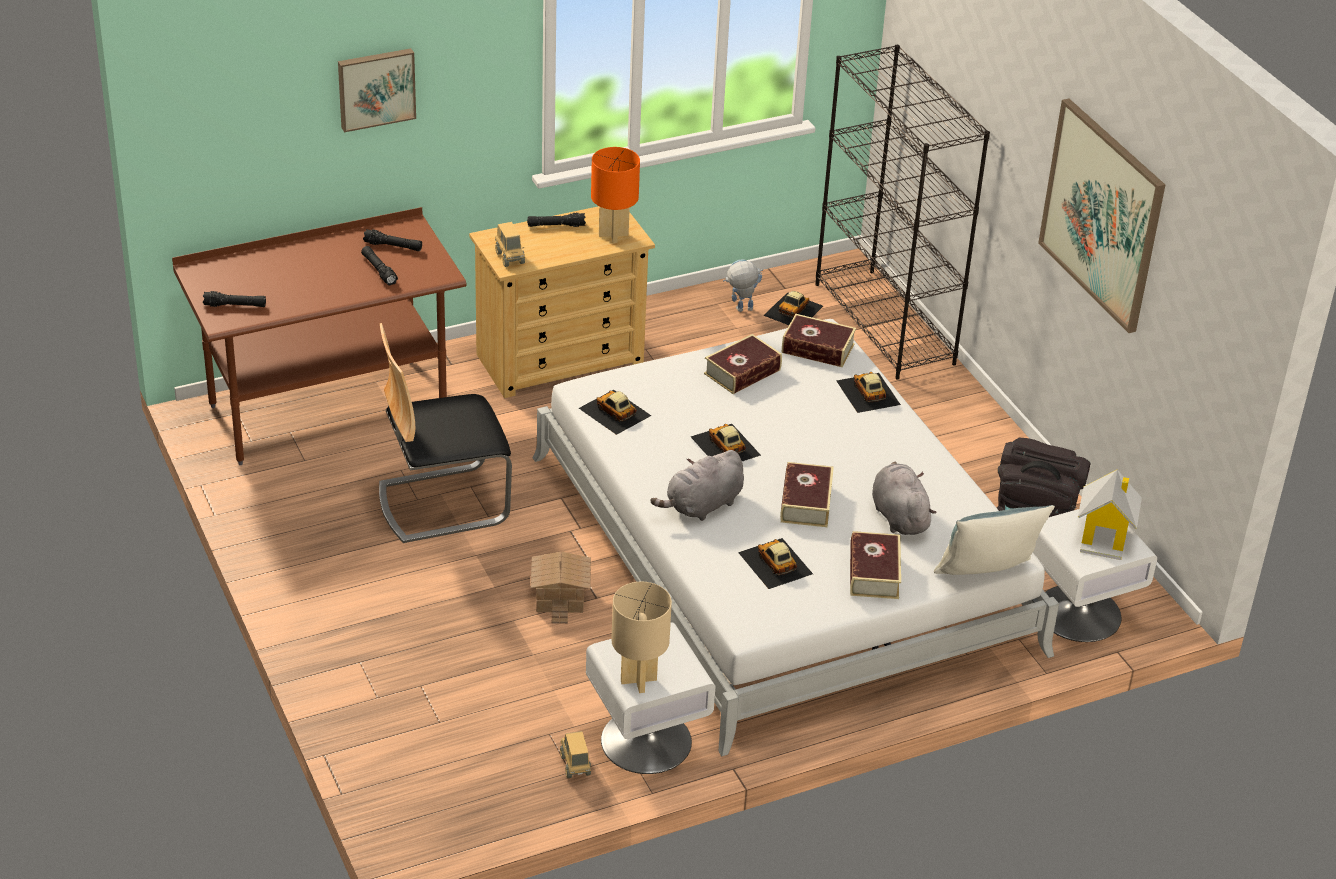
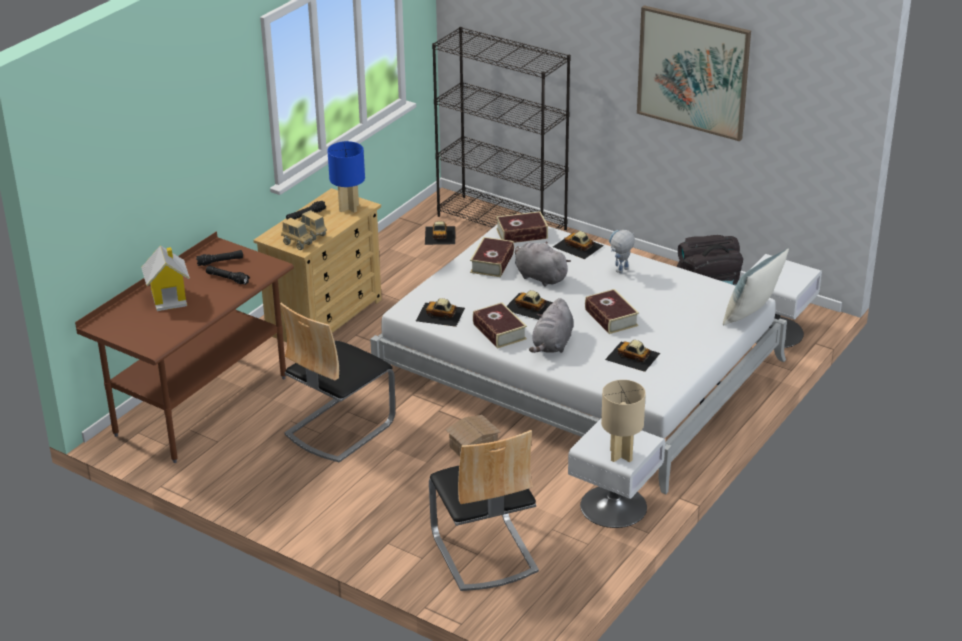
camera: 30 degrees left, 5 degrees down
black flashlight [203,291,266,307] -> none
picture [338,48,416,132] -> none
toy truck [560,731,591,778] -> toy truck moved to [300,210,327,241]
orange table lamp [591,147,640,243] -> blue table lamp [327,141,365,213]
toy robot [723,259,763,312] -> toy robot moved to [609,230,635,273]
book [850,531,901,599] -> book moved to [473,302,527,349]
grey plush toy [872,462,936,535] -> grey plush toy moved to [515,241,571,286]
toy house [1078,470,1142,560] -> toy house moved to [141,245,190,311]
none -> chair [429,430,539,591]

